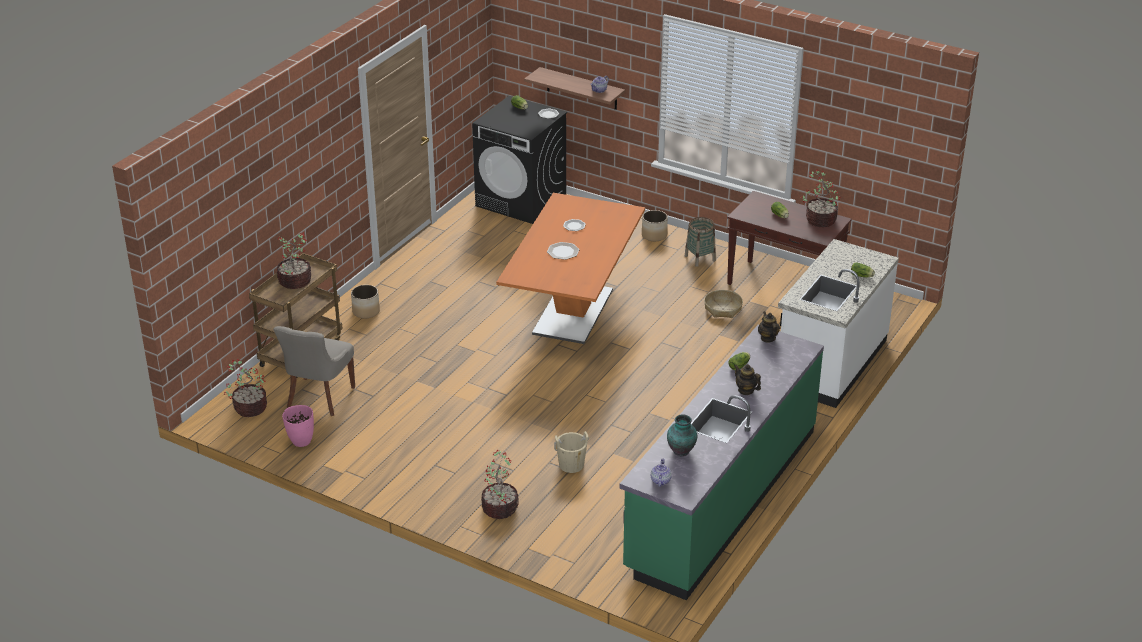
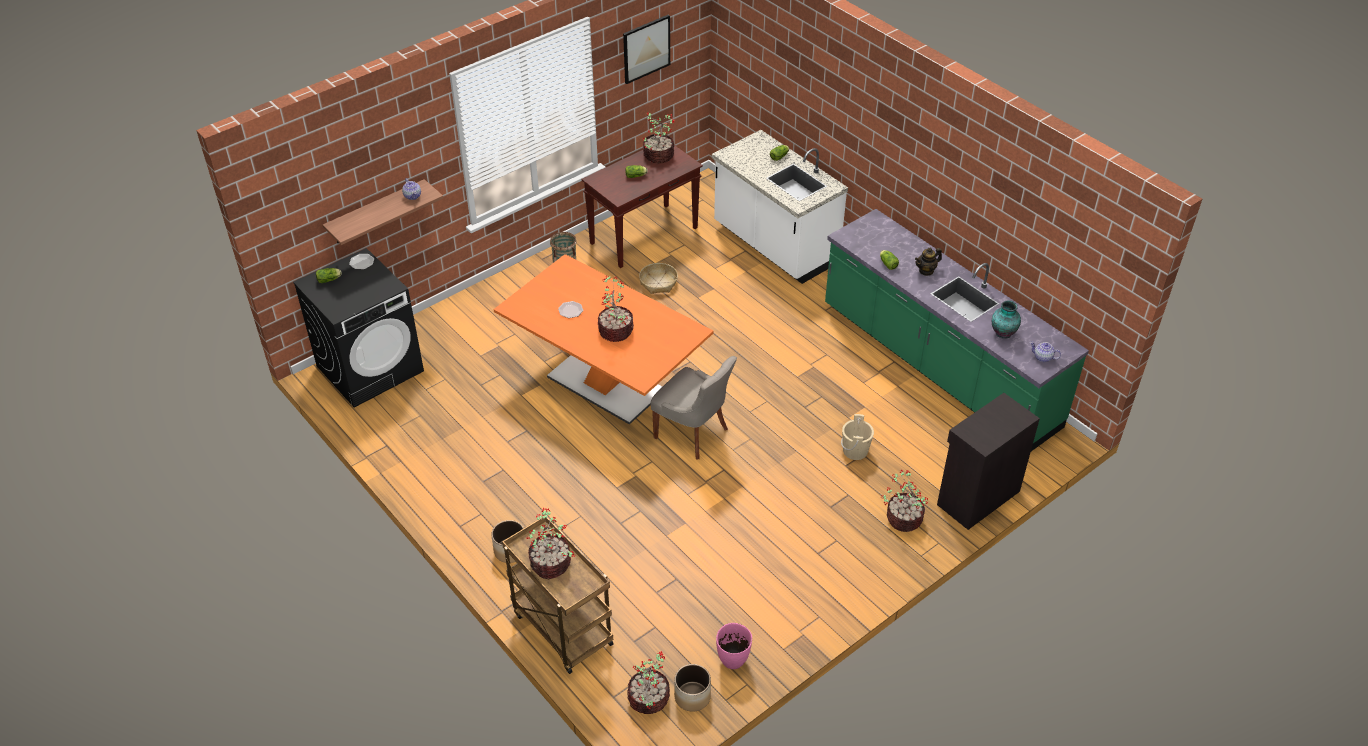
camera: 70 degrees left, 10 degrees up
grey chair [273,326,355,416] -> grey chair moved to [651,356,737,460]
plate [547,242,579,260] -> potted plant [598,276,634,342]
planter [642,210,668,241] -> planter moved to [674,664,711,712]
teapot [758,311,780,342] -> none
none -> picture [623,15,670,84]
none -> black cabinet [937,393,1040,530]

